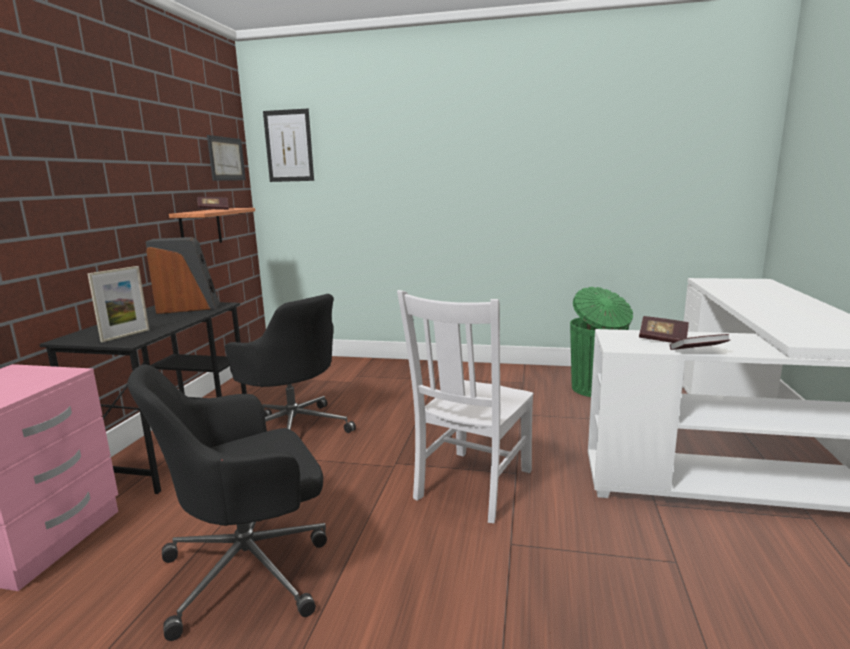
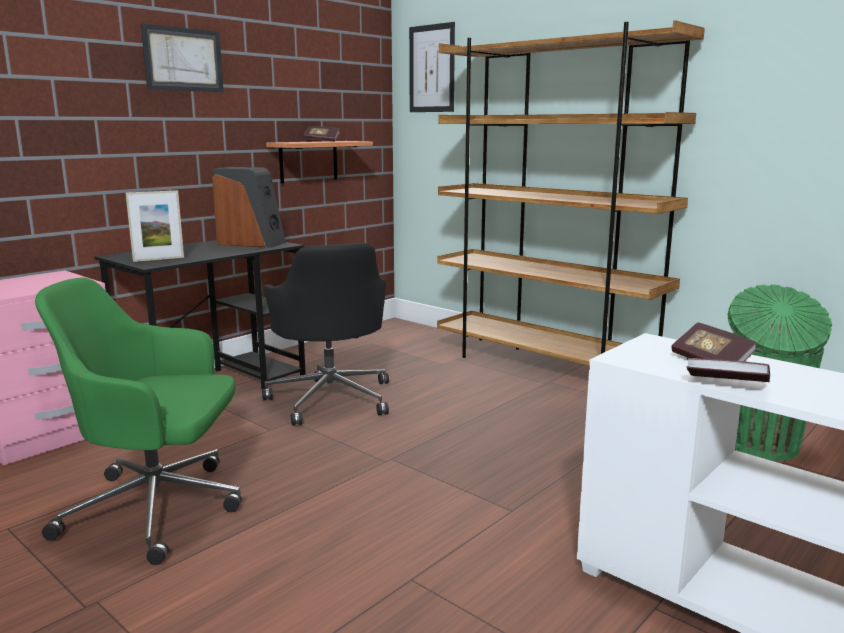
camera: 30 degrees right, 0 degrees up
black office chair [127,364,327,641] -> green office chair [35,277,242,565]
picture [207,135,246,181] -> picture moved to [141,24,224,92]
white chair [397,290,534,523] -> none
none -> brown bookcase [437,20,705,365]

